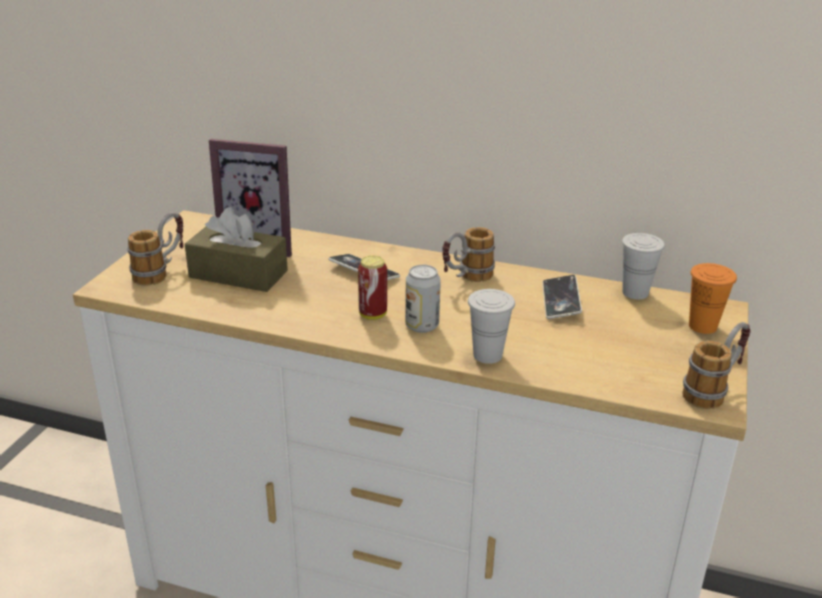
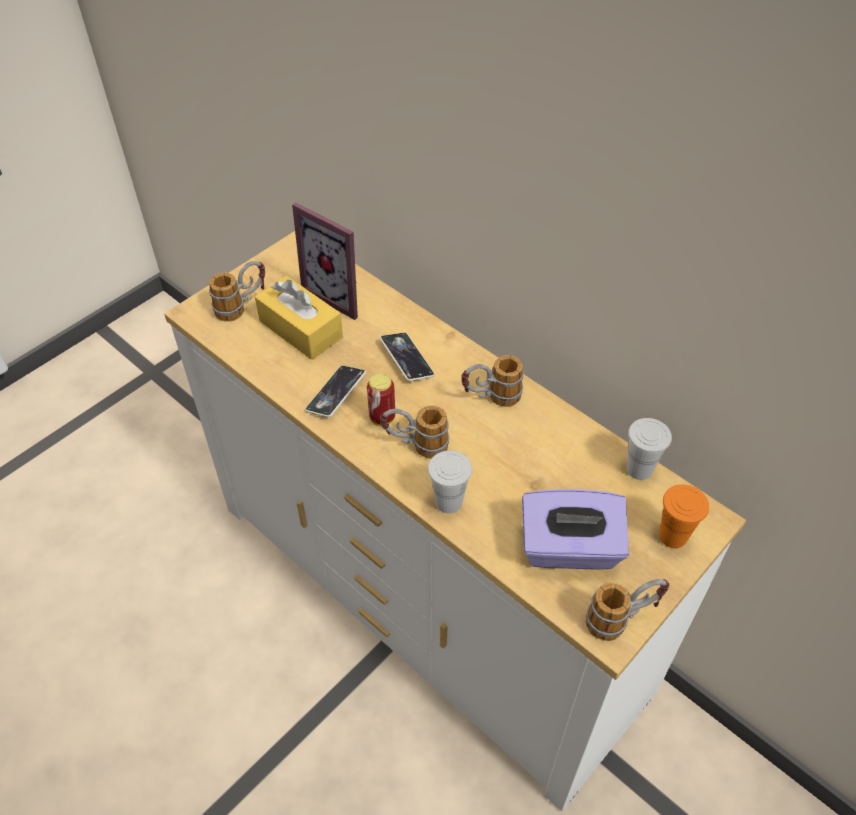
camera: 25 degrees right, 20 degrees up
brown tissue box [185,207,288,292] -> yellow tissue box [255,276,343,360]
can [405,265,441,333] -> mug [380,405,449,459]
phone [542,275,582,319] -> phone moved to [305,366,366,418]
none -> purple tissue box [522,489,629,570]

